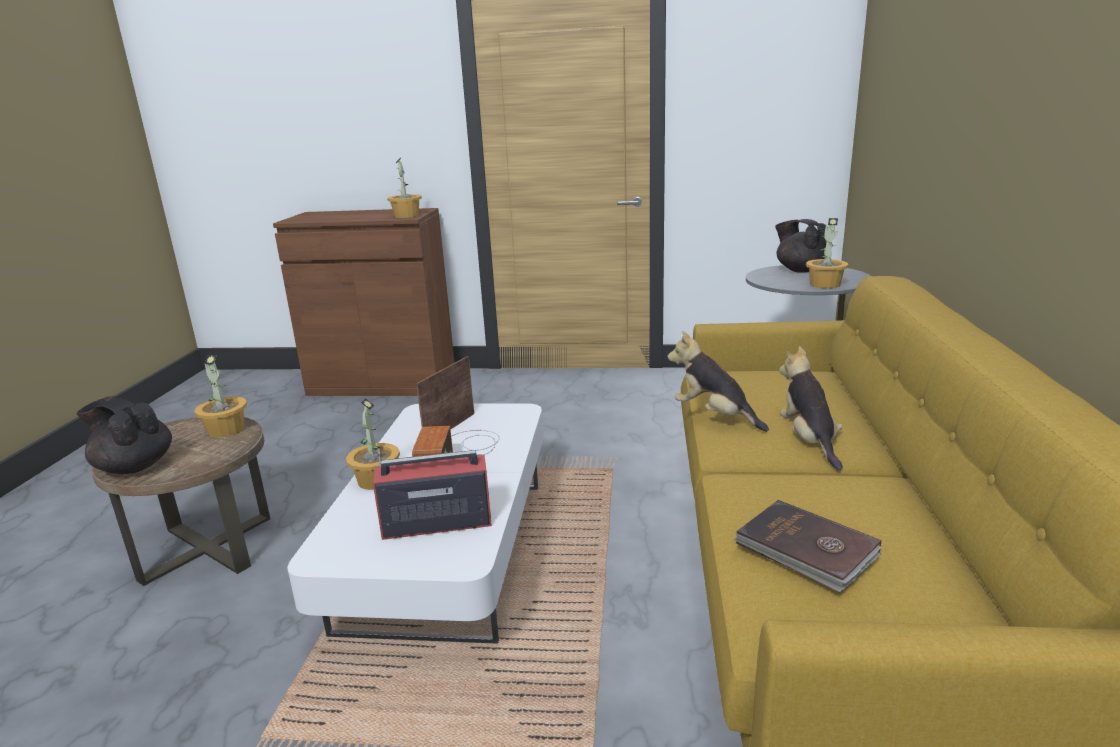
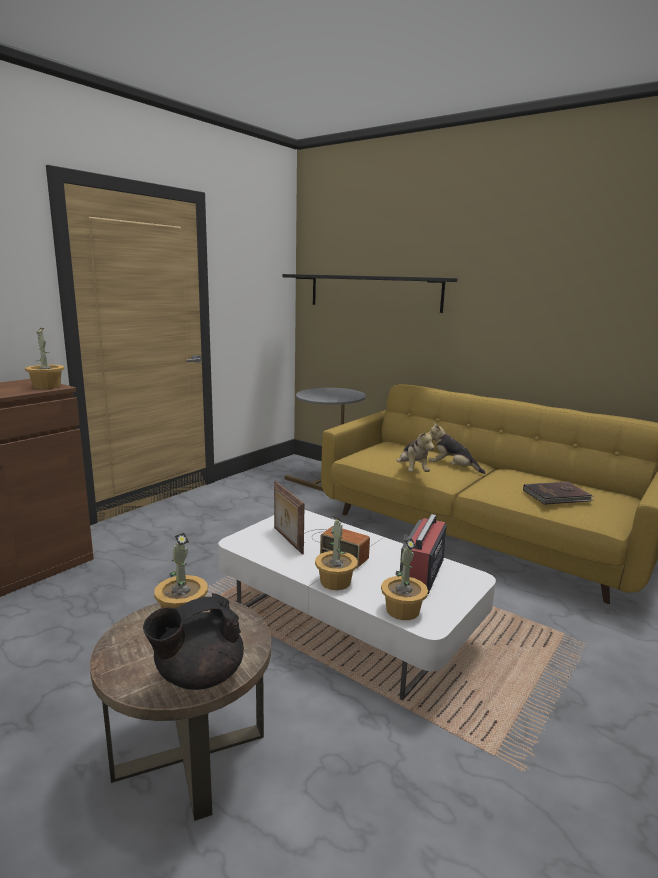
camera: 60 degrees left, 5 degrees down
plush toy [668,331,769,432] -> plush toy turned 90 degrees counterclockwise [397,429,434,472]
black teapot [775,219,828,273] -> none
potted plant [806,218,849,289] -> potted plant moved to [381,538,428,620]
none -> black shelf [283,274,457,313]

